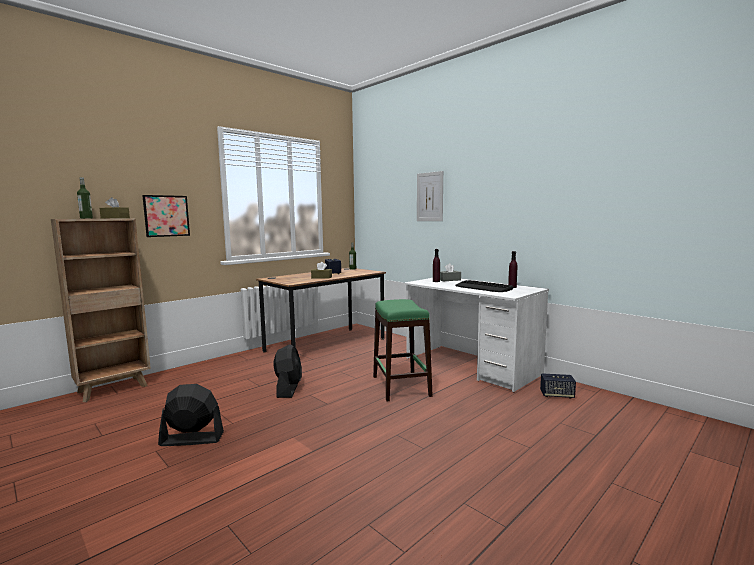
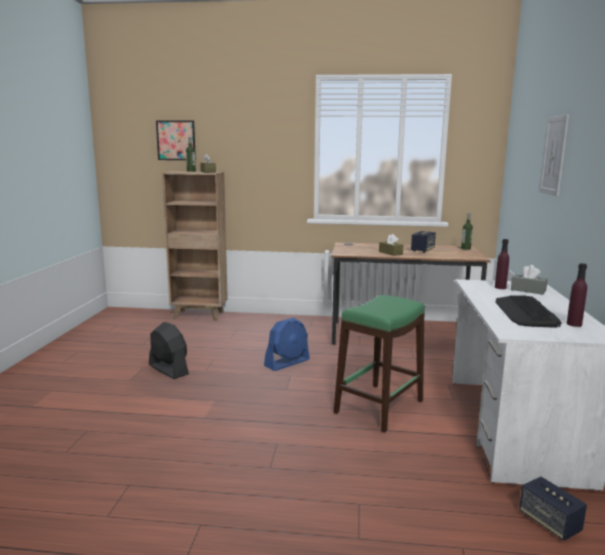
camera: 50 degrees right, 5 degrees up
picture [142,195,190,237] -> picture moved to [156,120,196,160]
black fan [273,344,302,398] -> blue fan [264,318,310,371]

